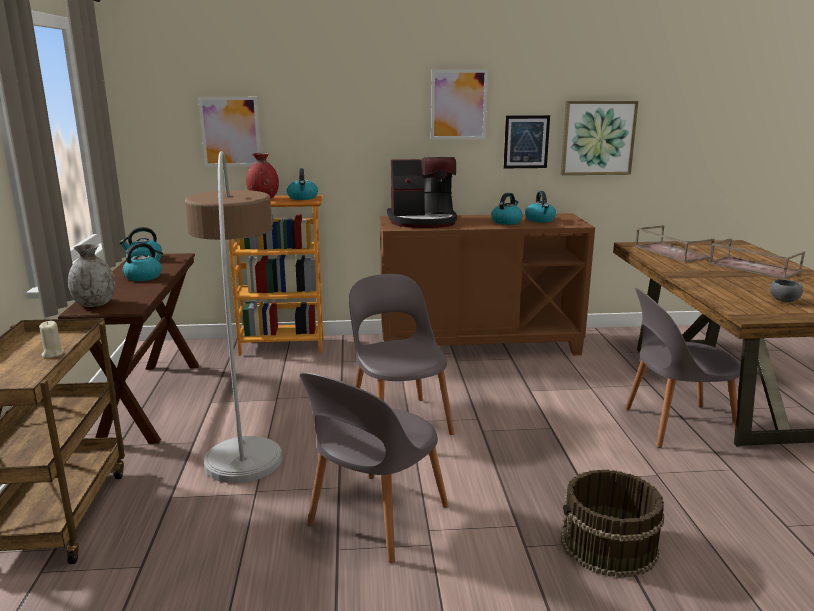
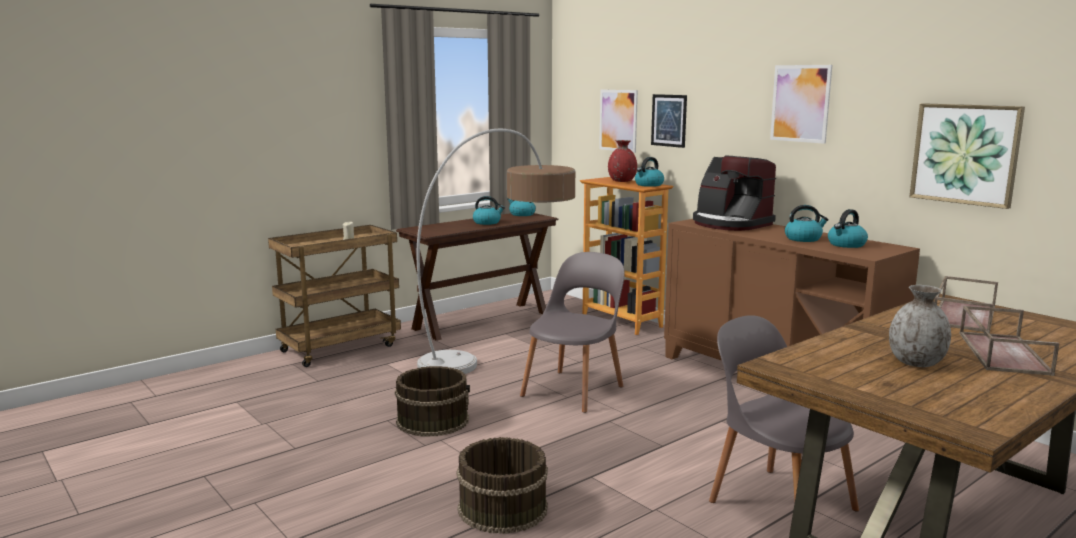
camera: 55 degrees right, 5 degrees down
grey vase [68,244,115,307] -> grey vase moved to [889,285,951,367]
grey chair [300,372,449,563] -> brown bucket [395,366,470,436]
picture [503,115,550,168] -> picture moved to [651,94,687,148]
grey bowl [770,279,803,302] -> none

